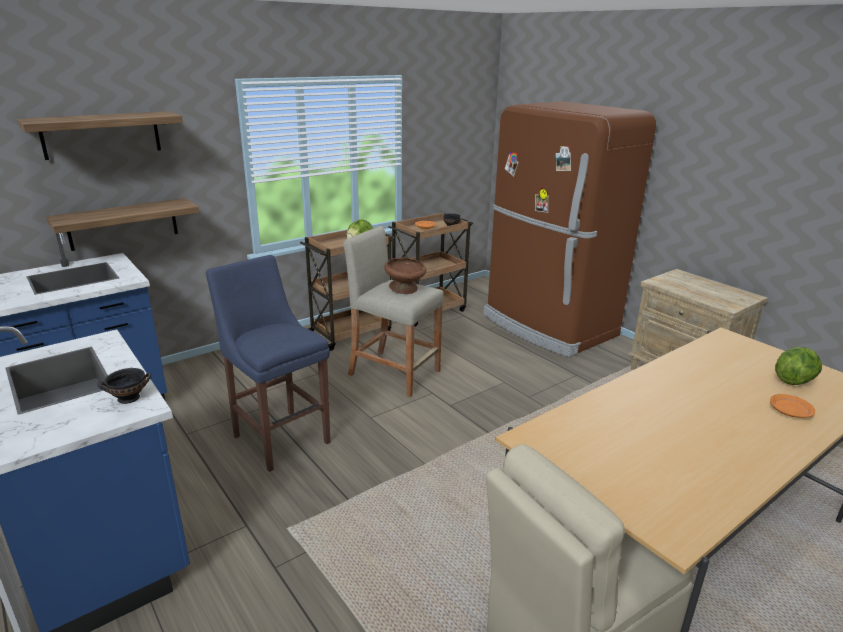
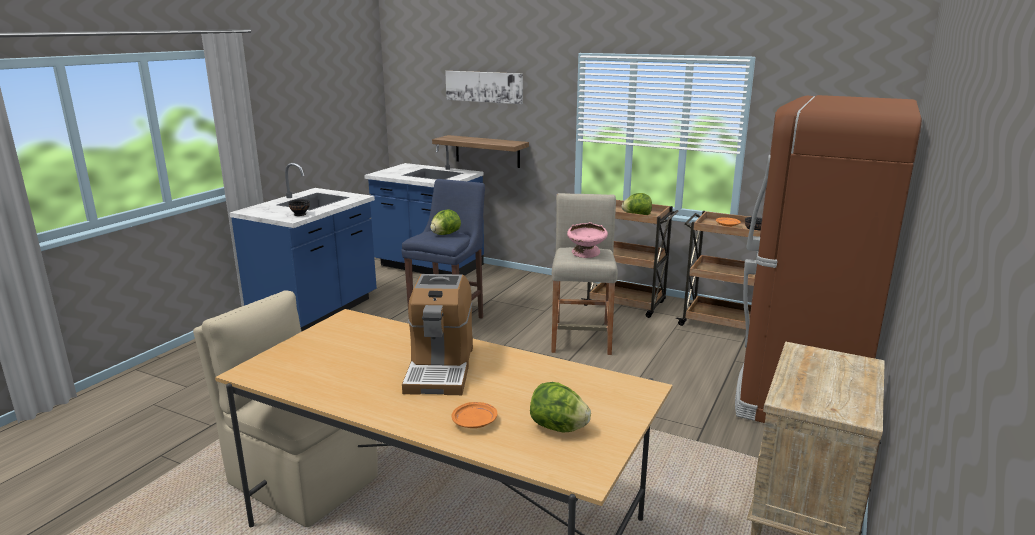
camera: 65 degrees right, 5 degrees down
shelf [17,111,183,160] -> picture [445,71,523,104]
brown bowl [384,257,426,294] -> pink bowl [567,222,608,258]
none -> coffee machine [402,274,473,395]
none -> lettuce [430,209,461,235]

